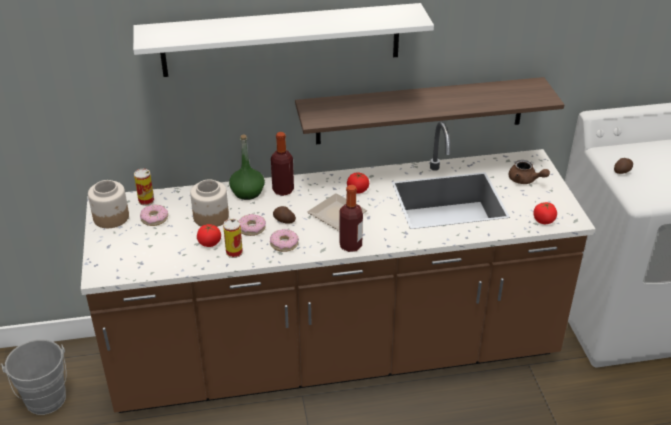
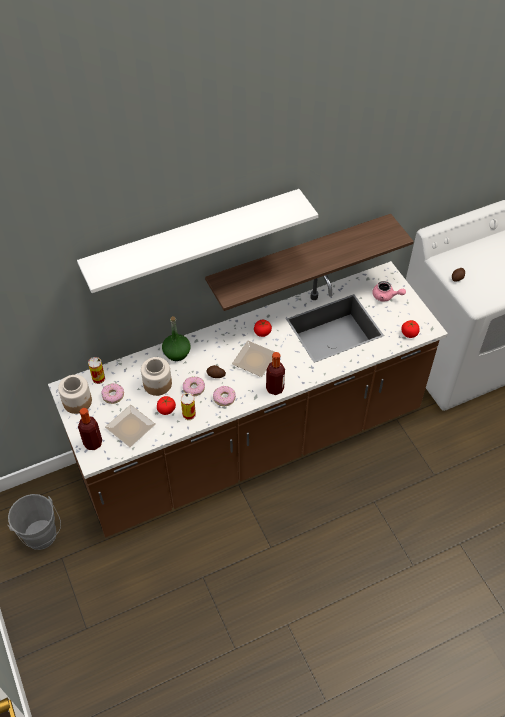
camera: 15 degrees left, 15 degrees up
bottle [271,132,294,196] -> bottle moved to [78,408,102,450]
brown teapot [509,160,550,184] -> pink teapot [372,281,406,302]
none -> plate [105,405,156,447]

